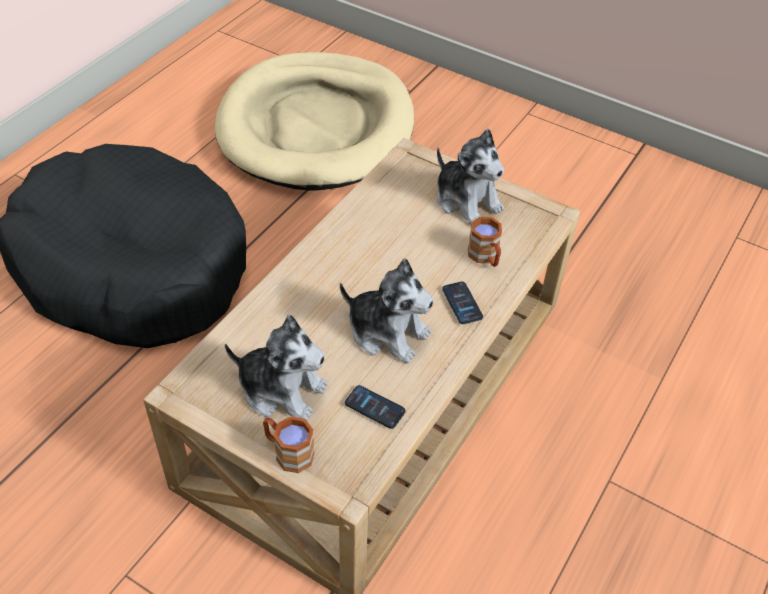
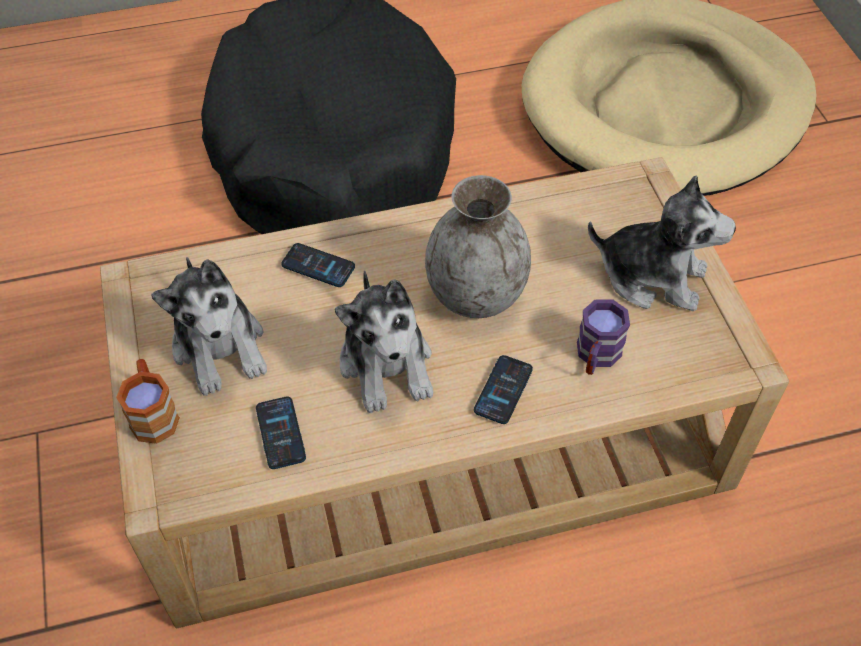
camera: 45 degrees right, 5 degrees up
plush toy [437,129,504,224] -> plush toy turned 75 degrees counterclockwise [588,175,736,311]
brown mug [468,217,502,267] -> purple mug [577,300,630,375]
none -> phone [281,243,355,287]
none -> grey vase [425,175,531,318]

